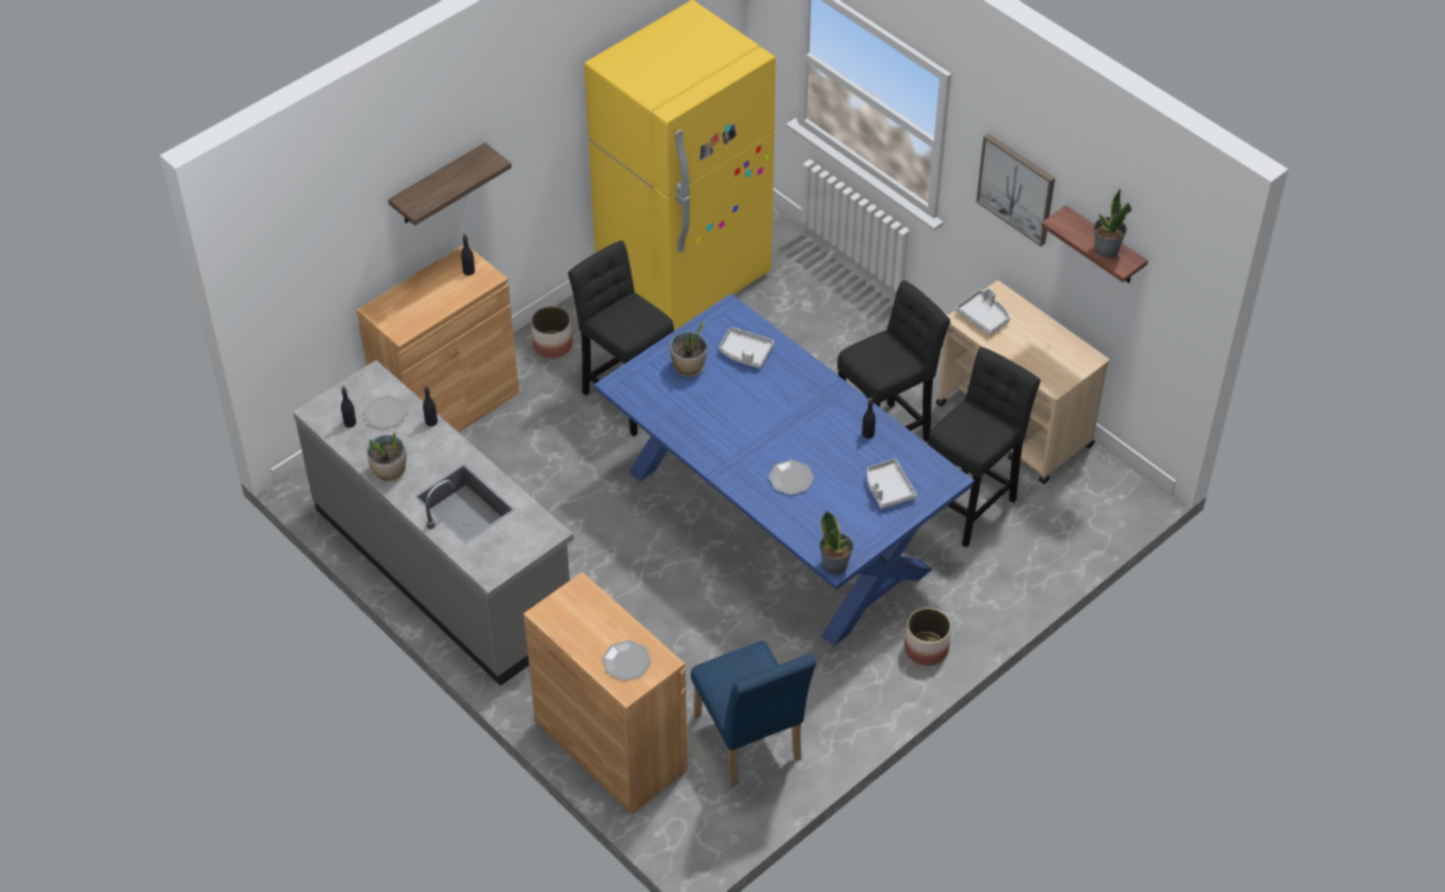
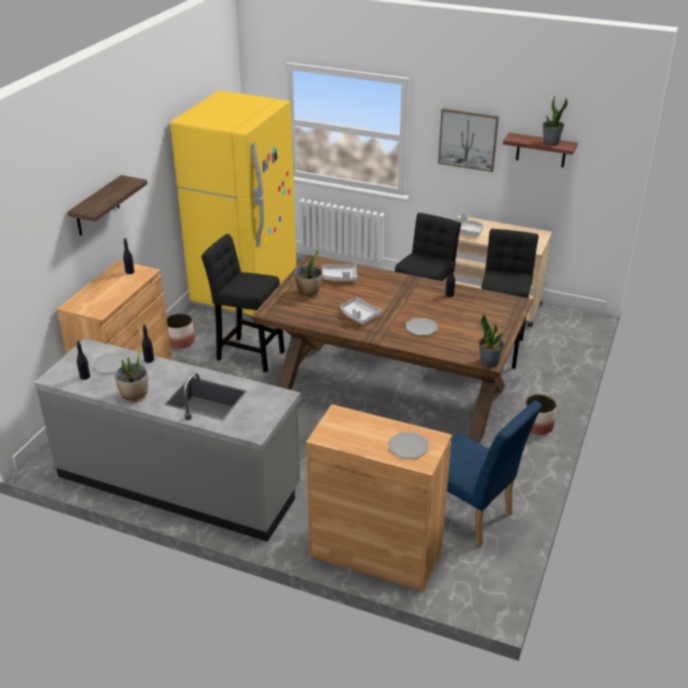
camera: 25 degrees left, 15 degrees down
blue dining table [594,293,974,646] -> brown dining table [251,254,533,443]
grey tray [867,459,917,509] -> grey tray moved to [340,297,382,324]

